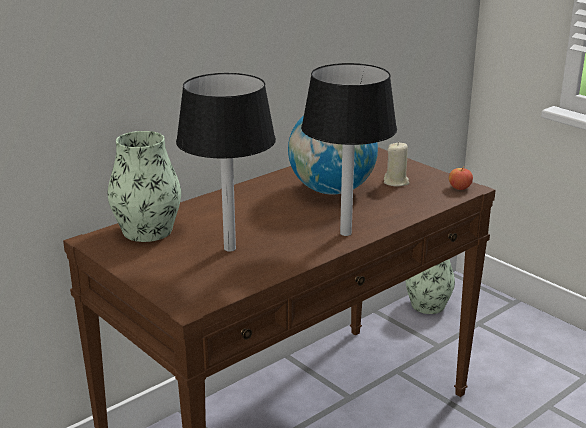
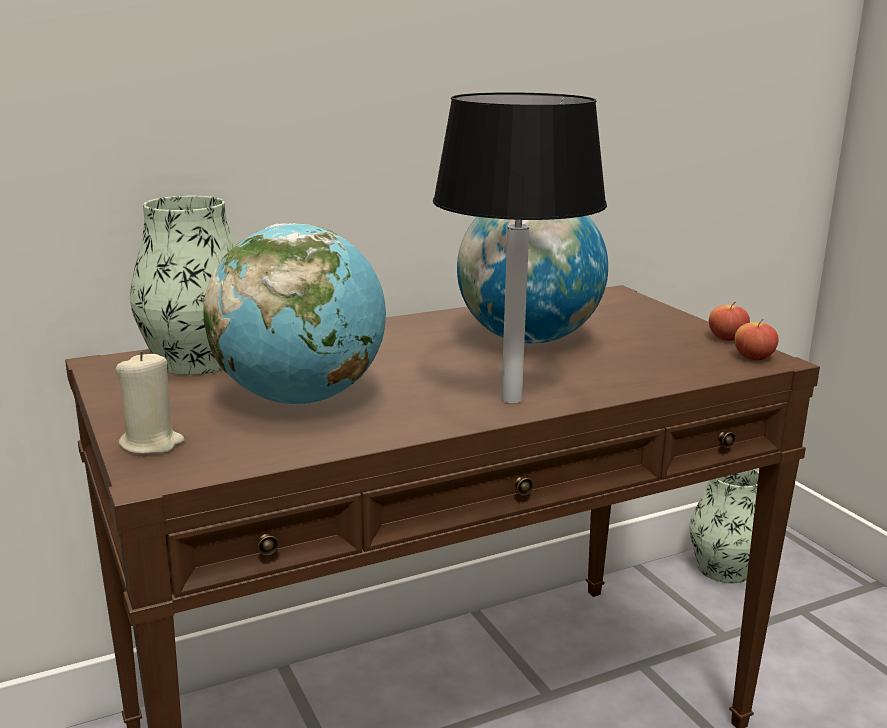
camera: 15 degrees right, 5 degrees down
black table lamp [176,73,276,252] -> globe [203,223,386,405]
beige candle [384,142,409,186] -> beige candle moved to [116,351,185,454]
none -> apple [709,302,750,341]

